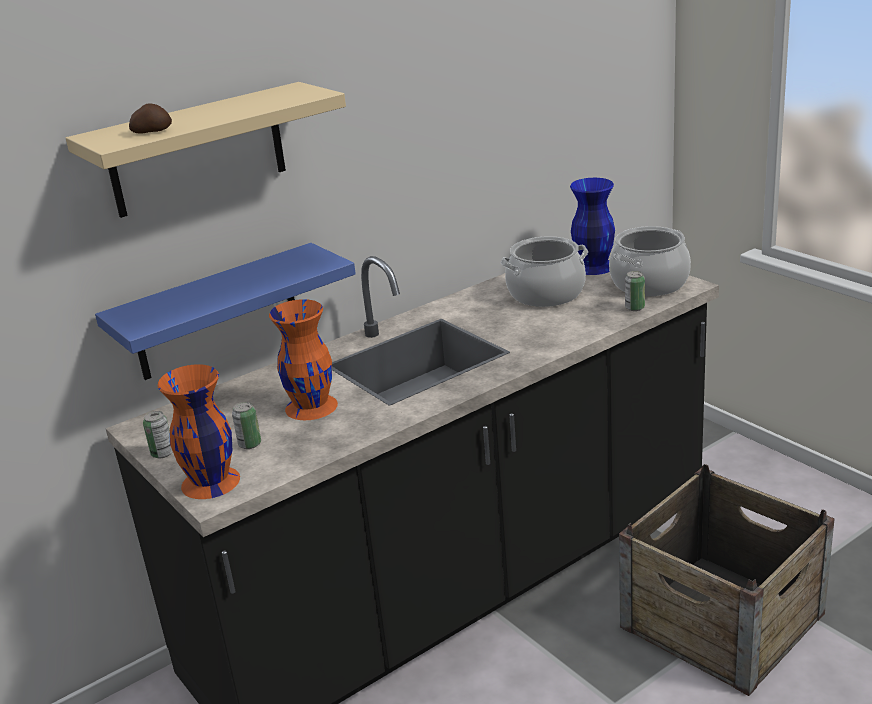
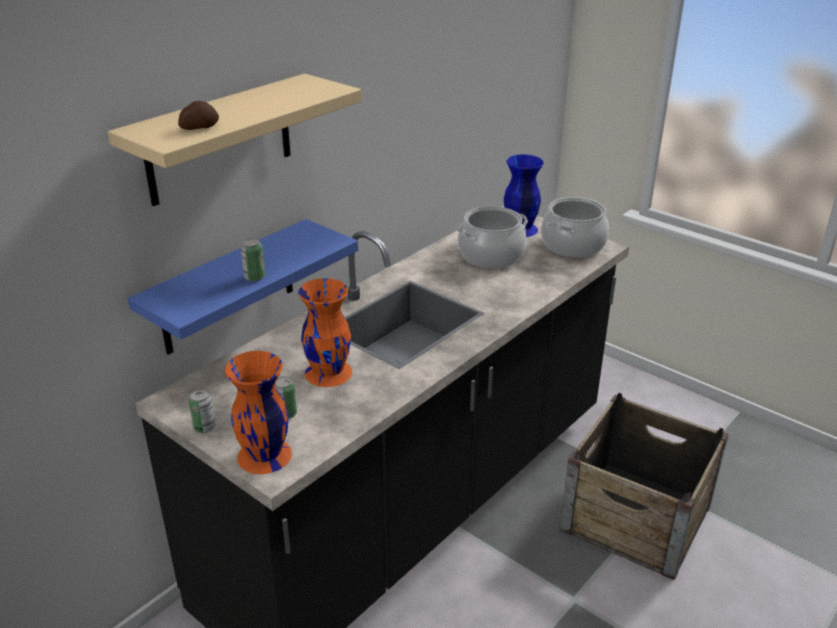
camera: 15 degrees left, 5 degrees up
can [625,271,645,311] -> can moved to [240,238,265,281]

